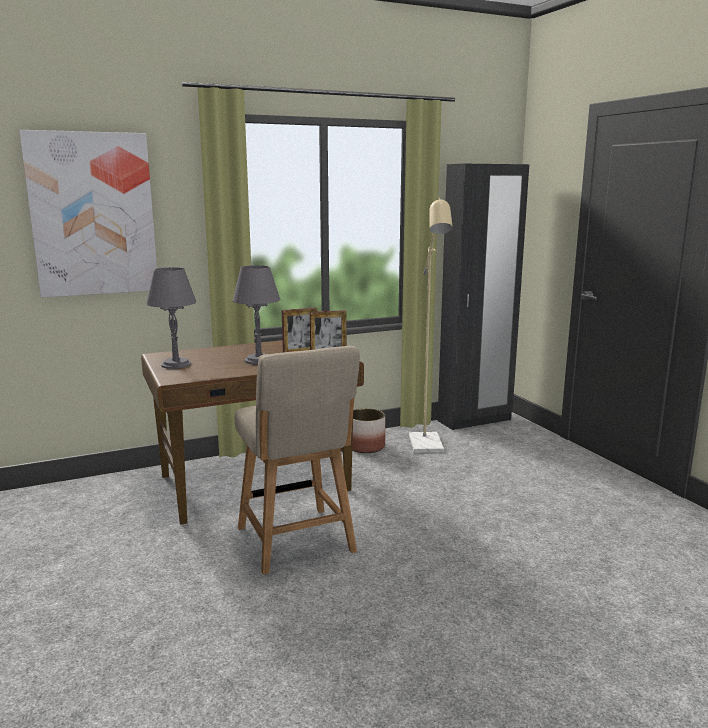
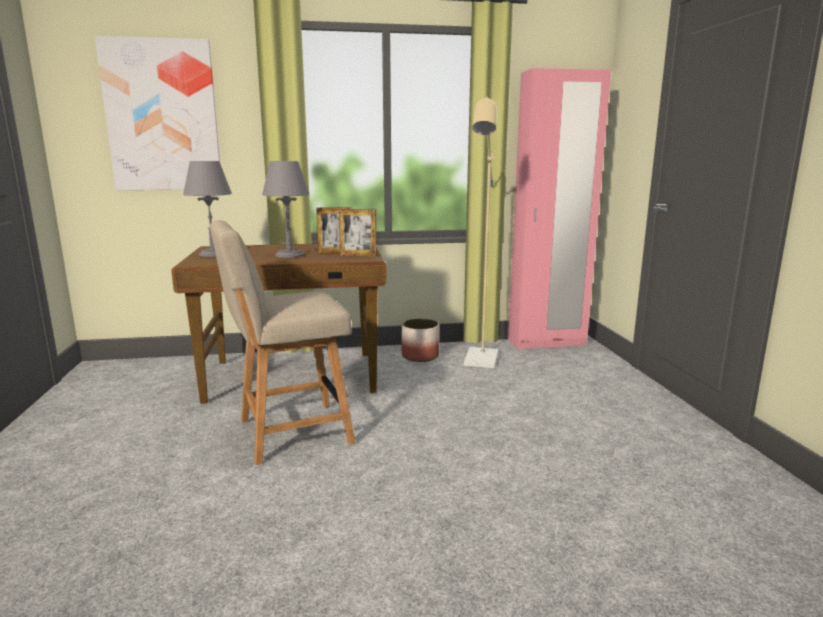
camera: 15 degrees right, 0 degrees up
beige chair [235,346,360,574] -> beige chair turned 75 degrees clockwise [210,220,355,465]
black wardrobe [438,164,529,430] -> pink wardrobe [508,68,611,349]

